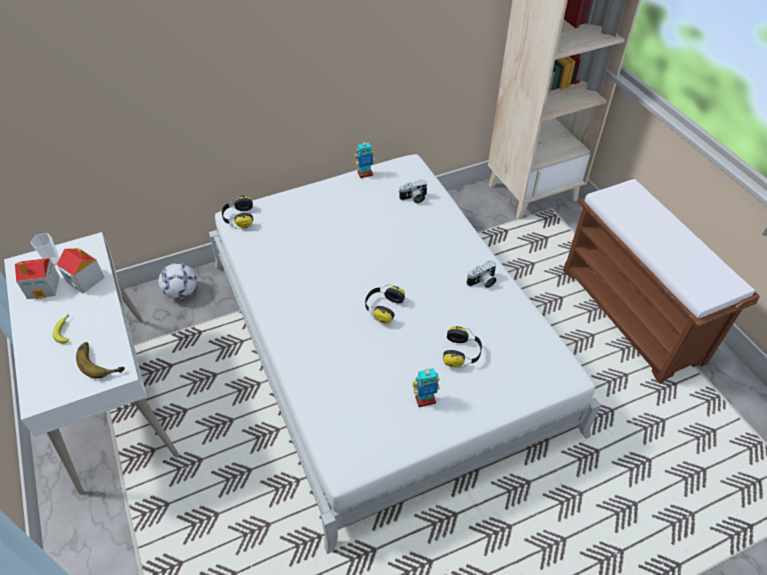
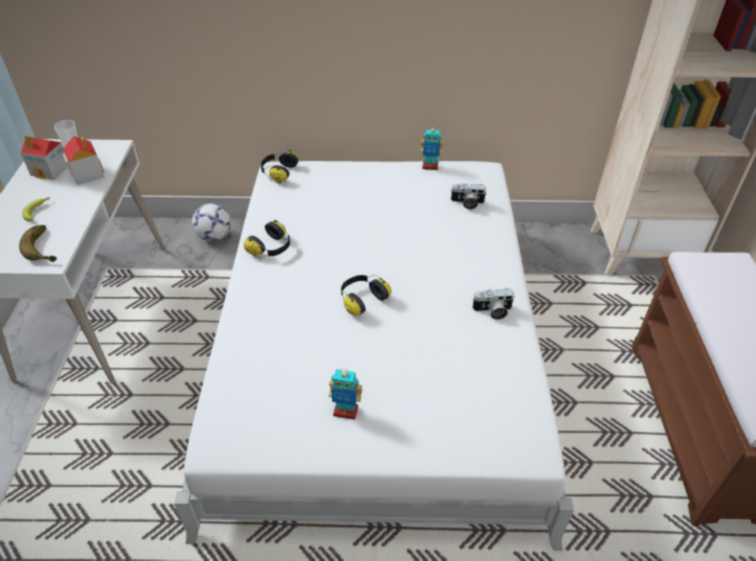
camera: 25 degrees right, 5 degrees down
headphones [443,326,482,368] -> headphones moved to [244,220,290,259]

